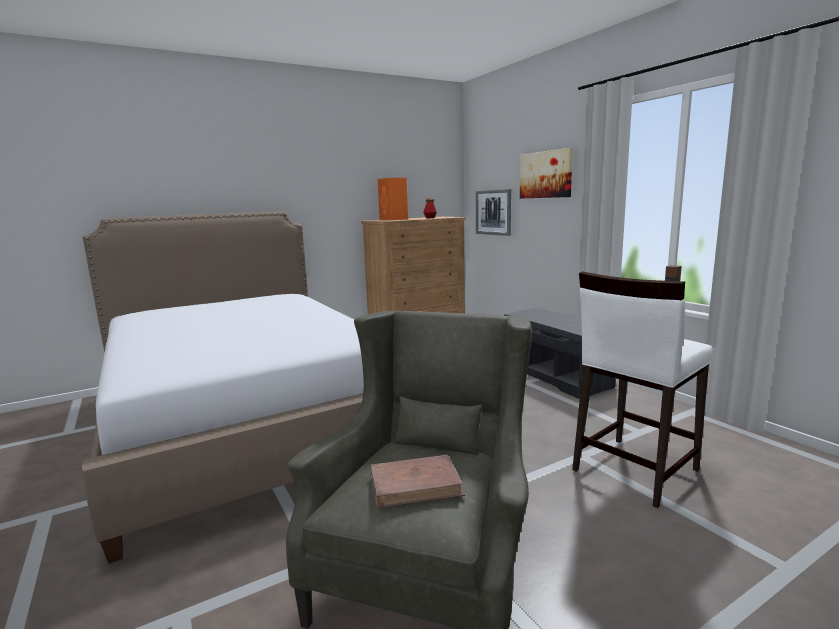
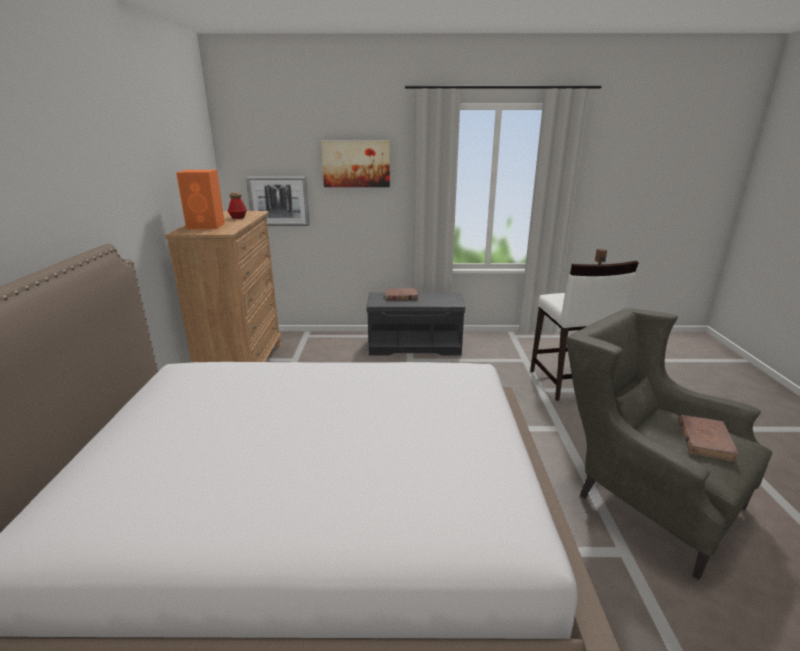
camera: 60 degrees left, 10 degrees up
none -> brown book [385,288,418,300]

